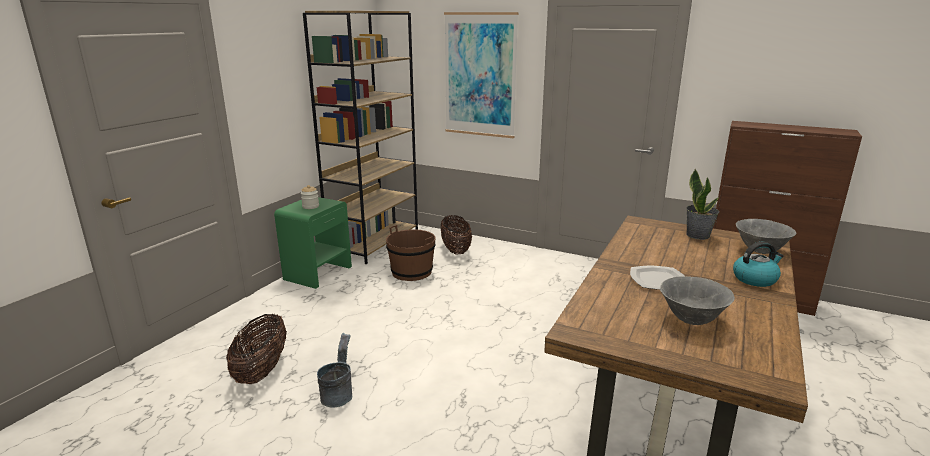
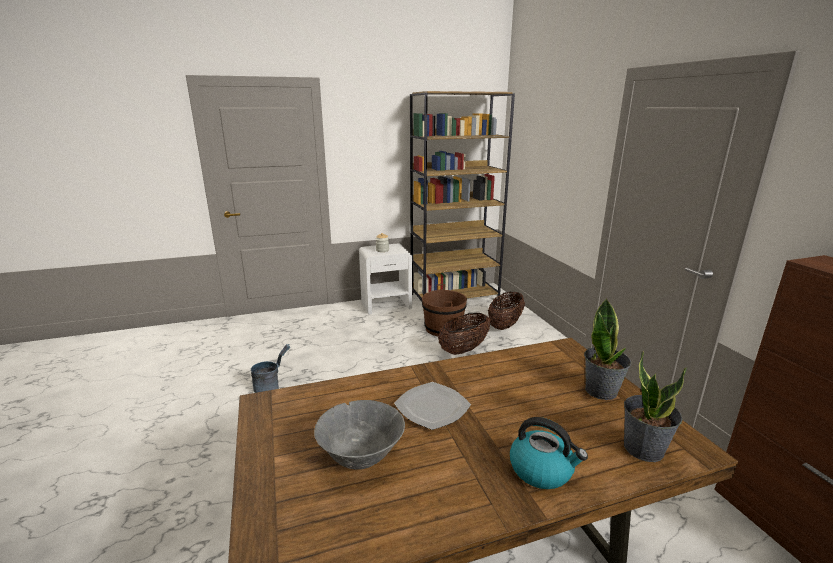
camera: 45 degrees right, 0 degrees up
basket [226,313,287,384] -> basket moved to [438,313,491,355]
green nightstand [274,197,352,289] -> white nightstand [359,243,412,315]
picture [444,12,518,138] -> none
grey bowl [736,219,796,254] -> potted plant [624,351,687,462]

